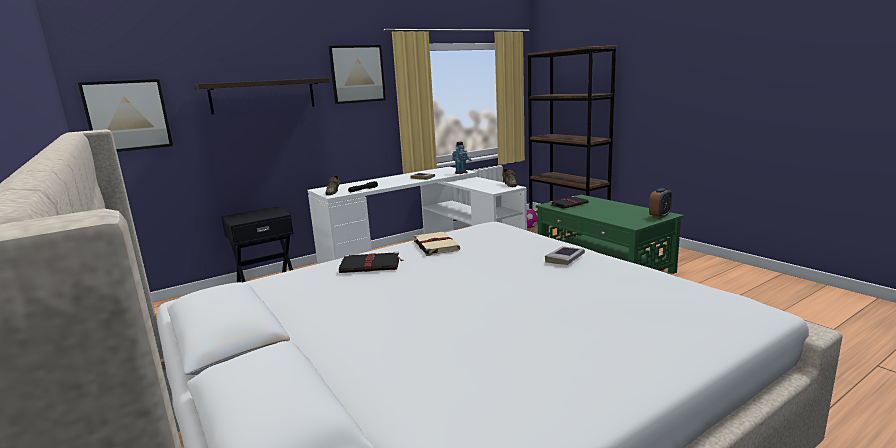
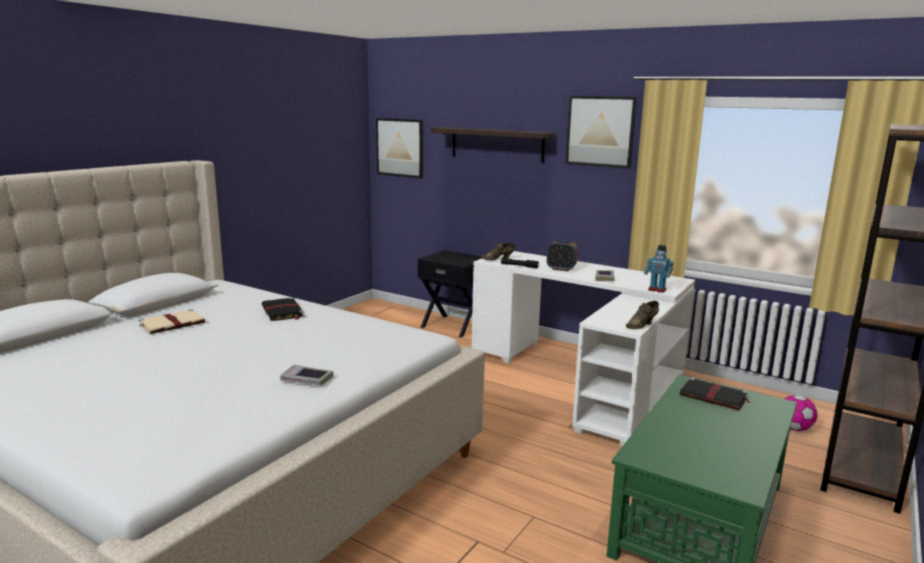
camera: 65 degrees right, 0 degrees up
beige book [414,232,461,256] -> beige book moved to [139,309,205,334]
alarm clock [649,188,672,218] -> alarm clock moved to [547,239,578,272]

